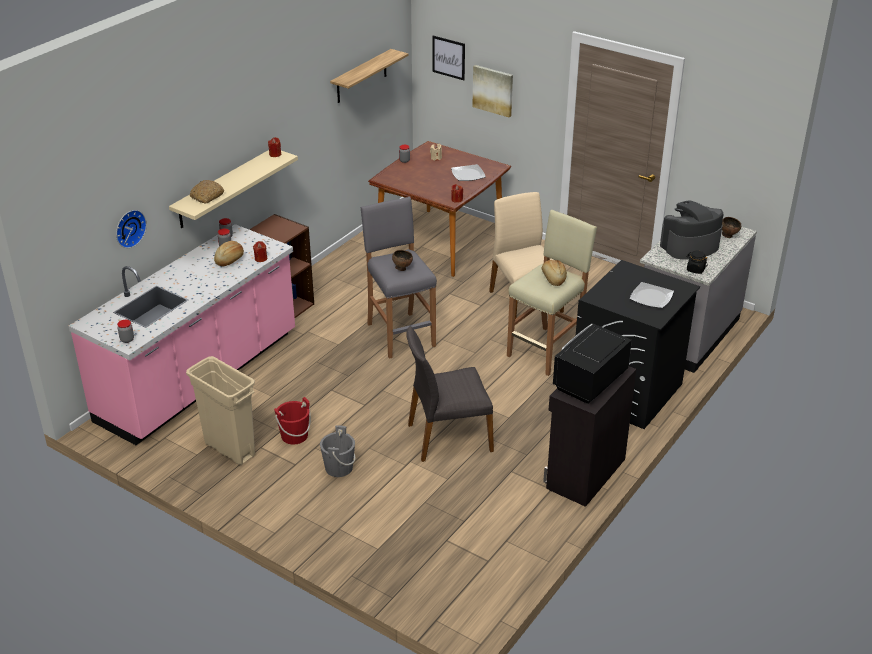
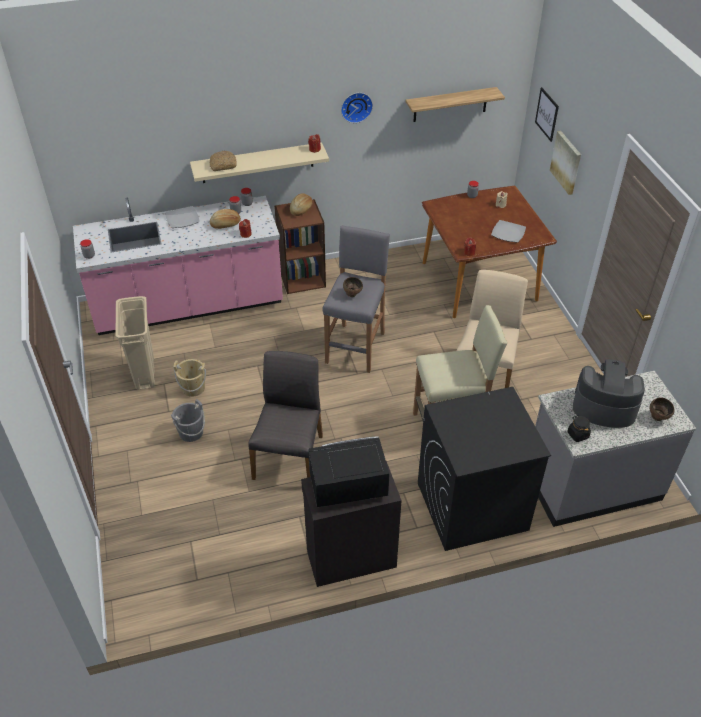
camera: 40 degrees right, 10 degrees up
wall clock [116,210,147,248] -> wall clock moved to [341,93,373,123]
red bucket [274,397,311,445] -> beige bucket [173,359,206,397]
grey chair [406,326,494,462] -> grey chair turned 75 degrees clockwise [248,351,323,480]
bread [542,260,567,286] -> bread moved to [290,193,312,216]
plate [629,282,674,308] -> plate moved to [165,206,200,228]

